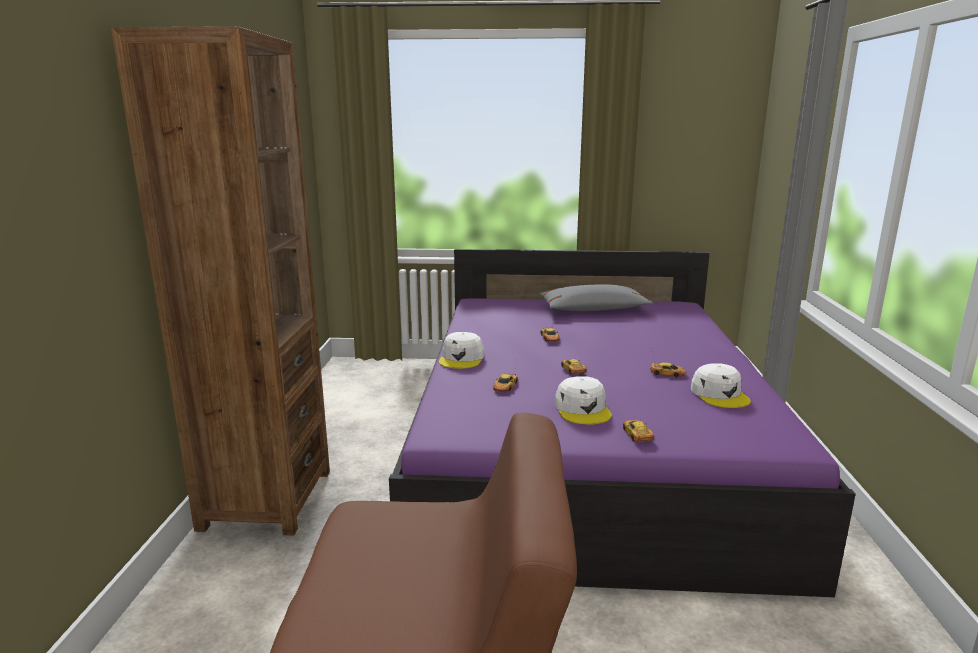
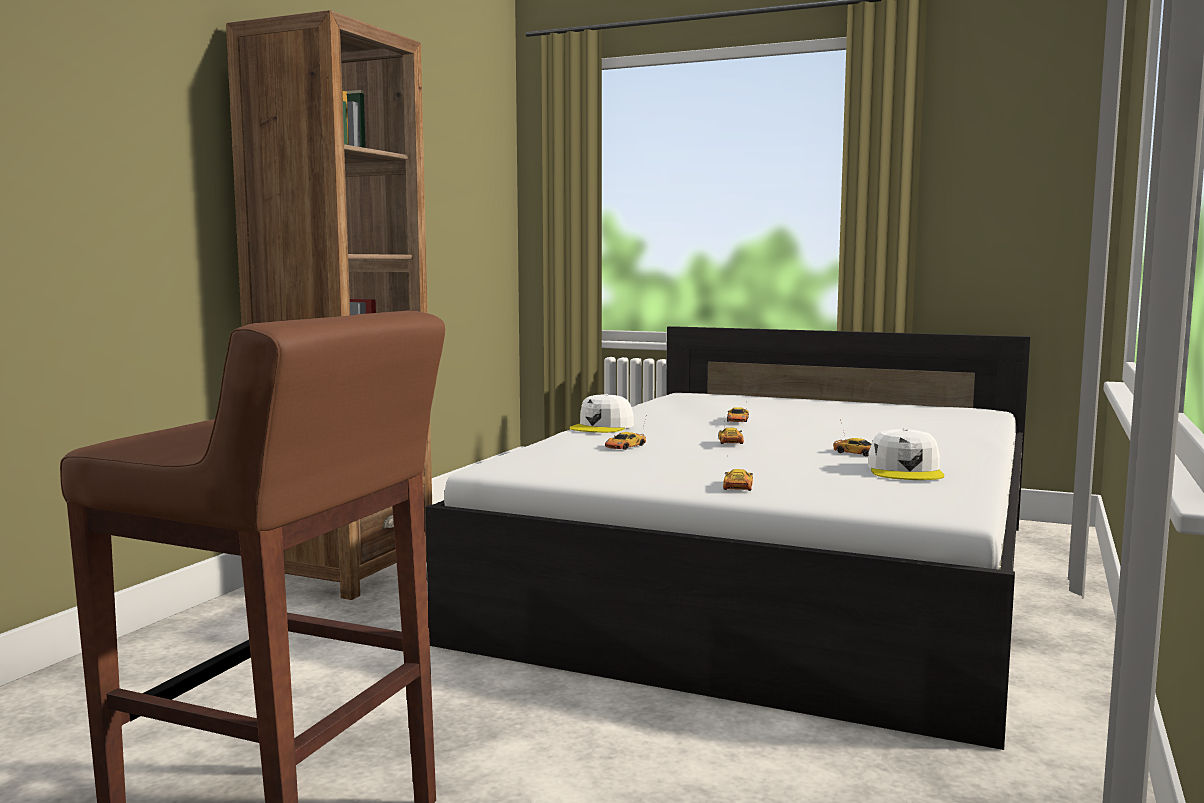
camera: 20 degrees right, 10 degrees down
purple bed [389,249,856,597] -> white bed [425,326,1030,750]
grey pillow [539,284,653,311] -> none
white cap [555,376,612,425] -> none

